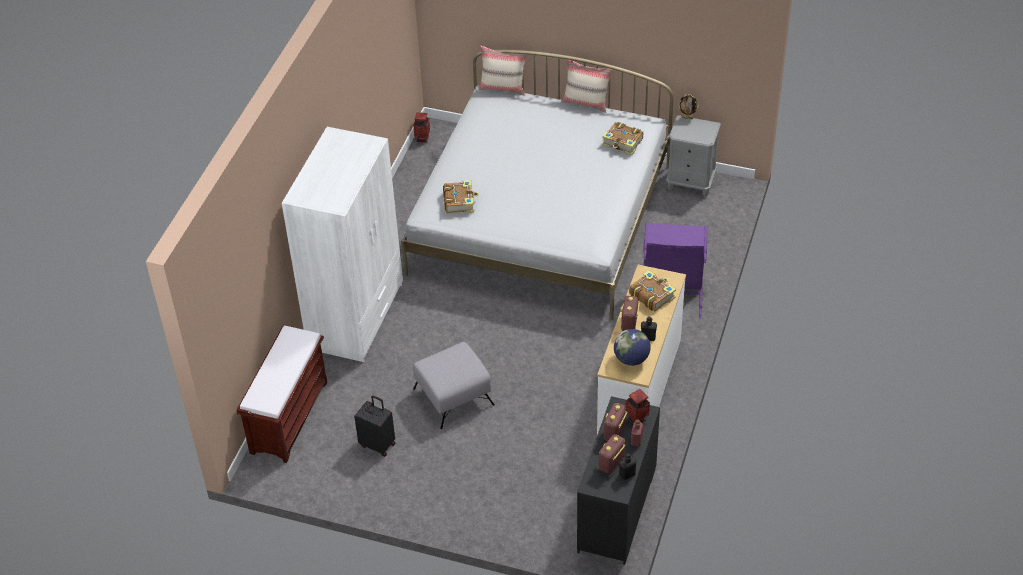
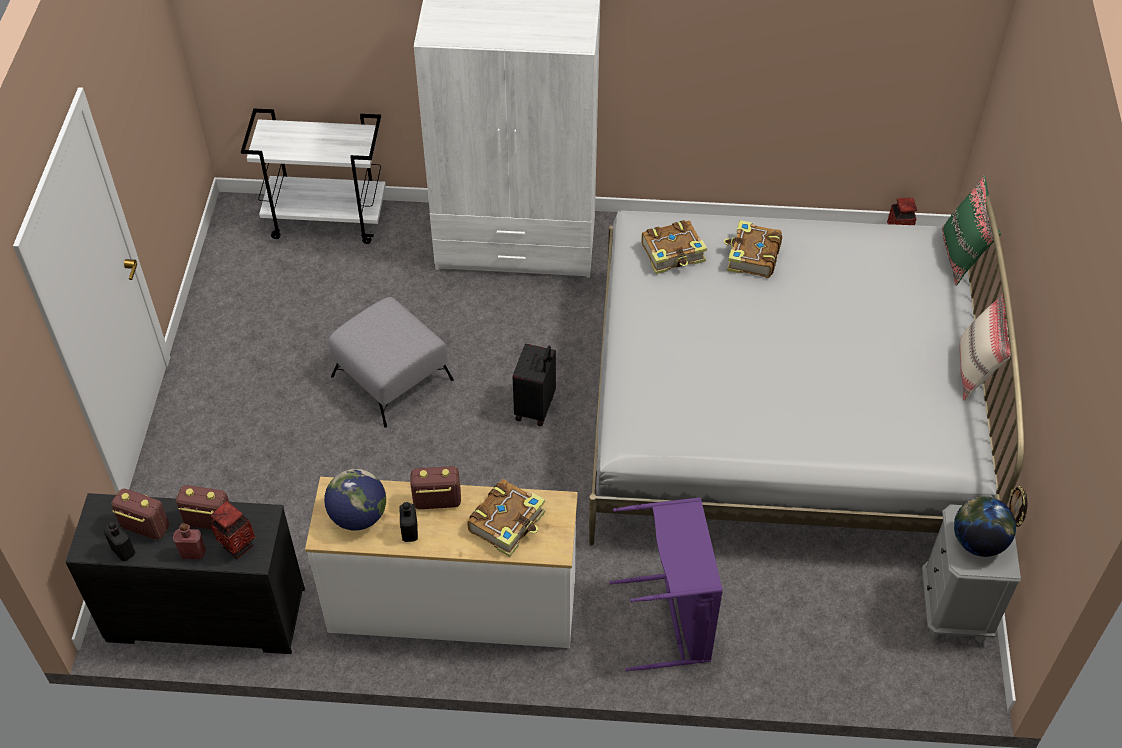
camera: 75 degrees right, 5 degrees up
brown bench [237,325,327,463] -> white cart [241,109,386,244]
black suitcase [354,395,395,457] -> black suitcase moved to [513,343,556,426]
beige pillow [479,46,527,95] -> green pillow [942,176,1001,286]
book [602,122,643,155] -> book moved to [724,220,782,278]
none -> globe [954,496,1016,557]

